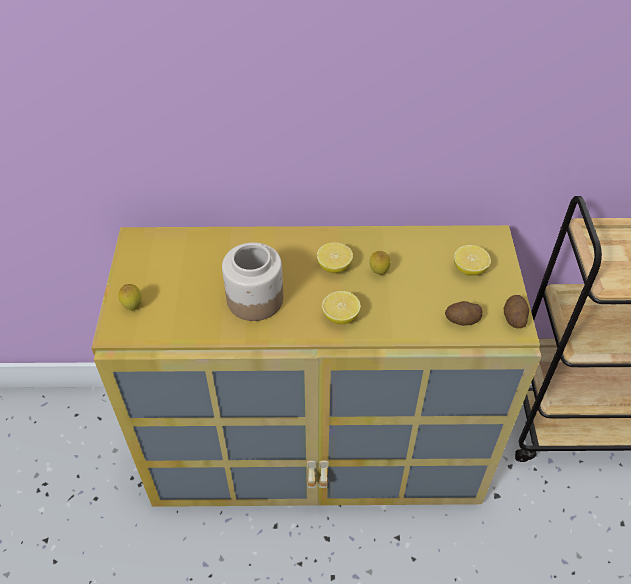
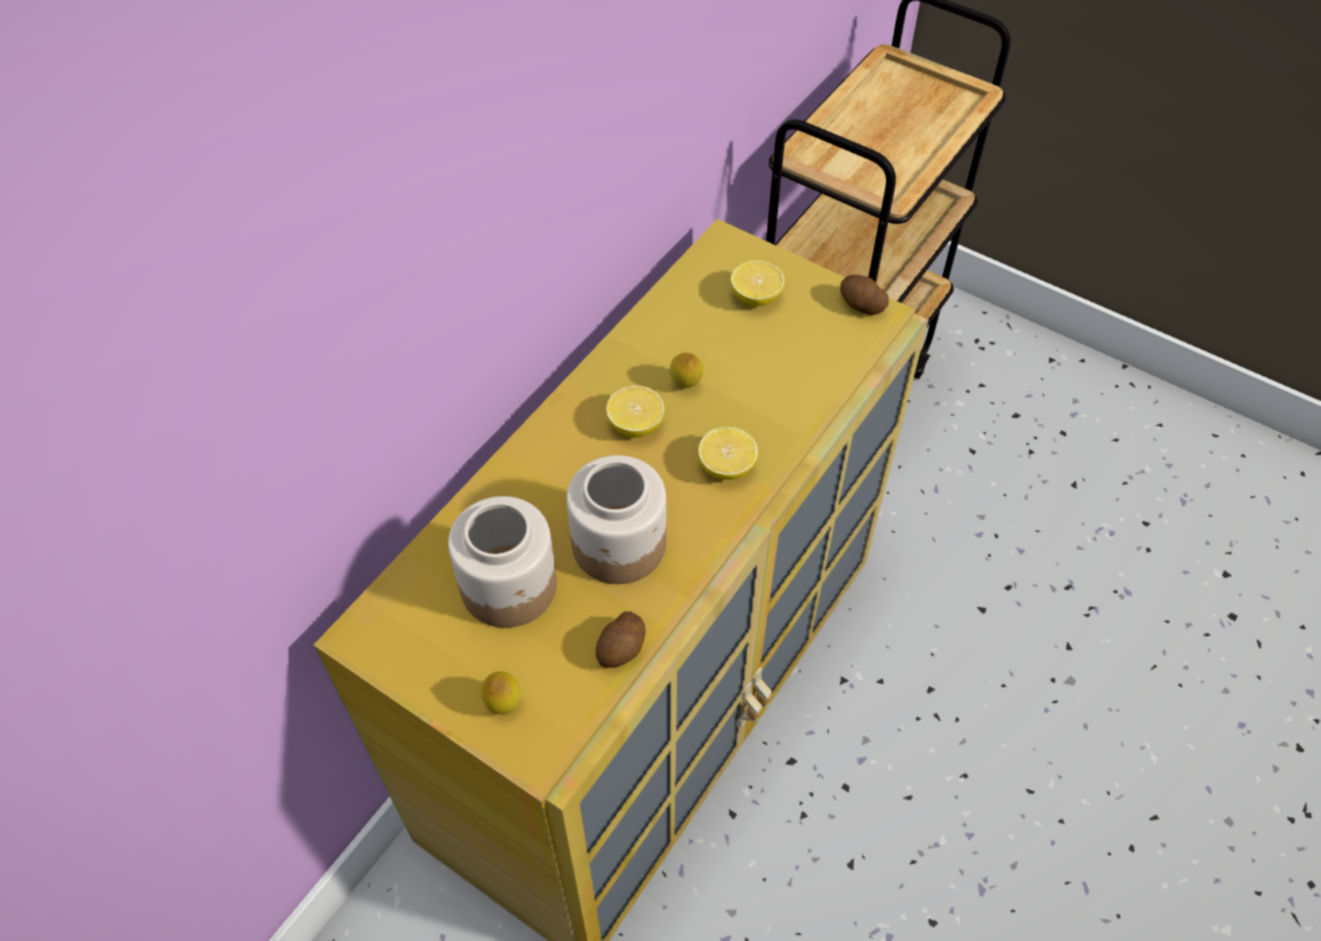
camera: 55 degrees left, 5 degrees up
potato [445,301,483,326] -> potato moved to [596,611,646,668]
none -> jar [448,496,557,628]

